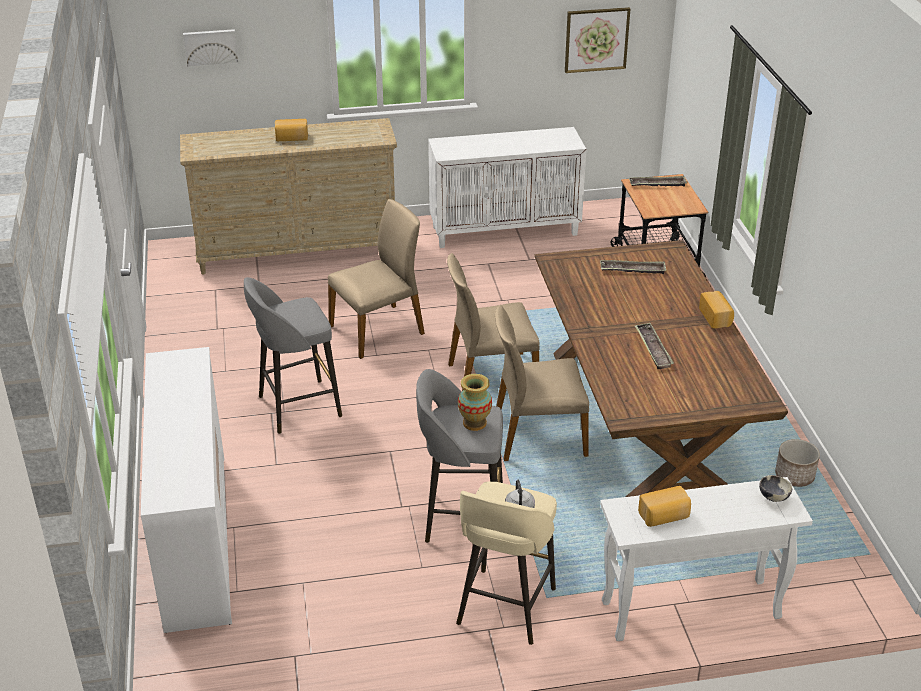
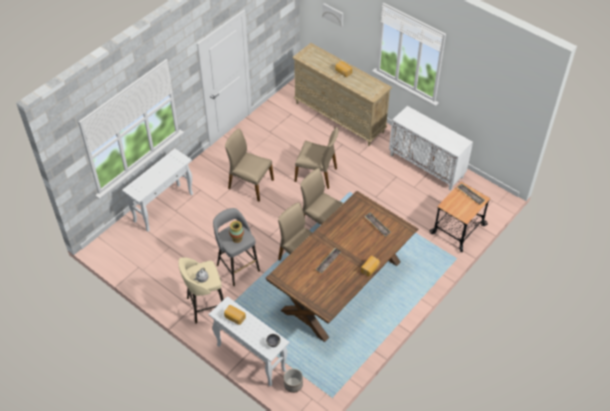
camera: 50 degrees right, 15 degrees up
white dresser [141,347,232,633] -> white console table [122,148,193,232]
grey stool [244,277,342,434] -> beige chair [225,129,274,202]
picture [565,7,630,73] -> none
planter [775,439,820,487] -> planter moved to [284,369,303,393]

